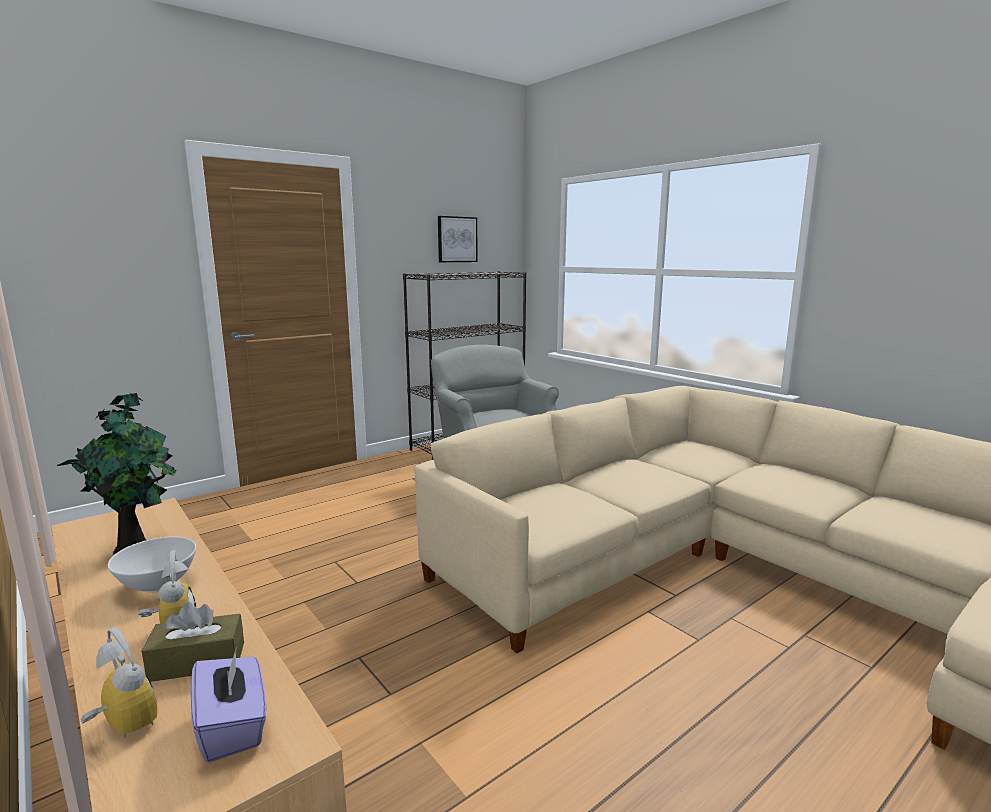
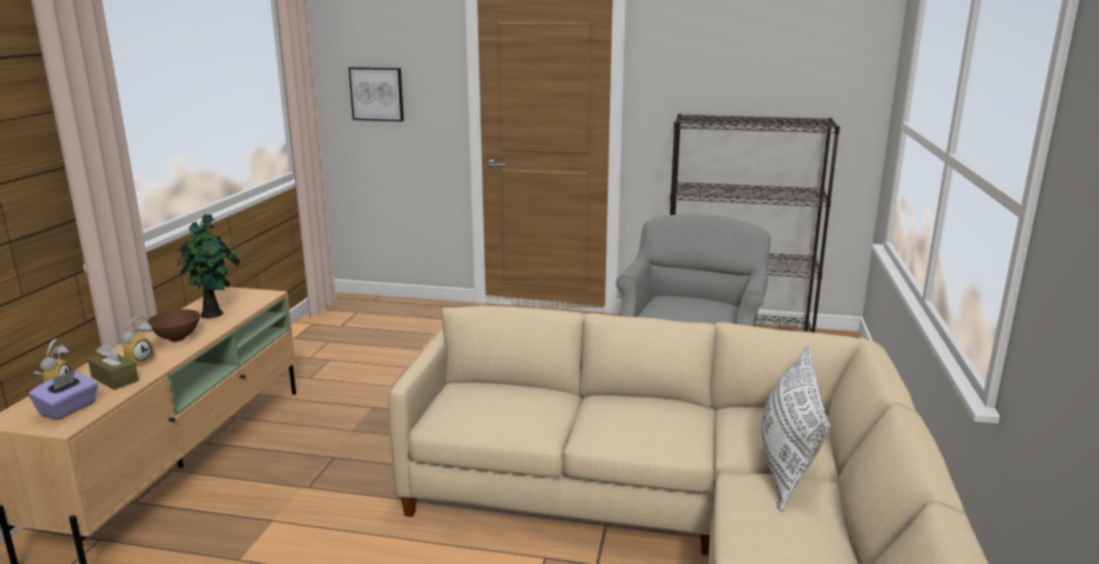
camera: 50 degrees right, 5 degrees up
white bowl [108,537,196,593] -> brown bowl [148,309,200,342]
picture [438,216,478,262] -> picture moved to [349,67,404,122]
none -> white pillow [761,345,830,511]

